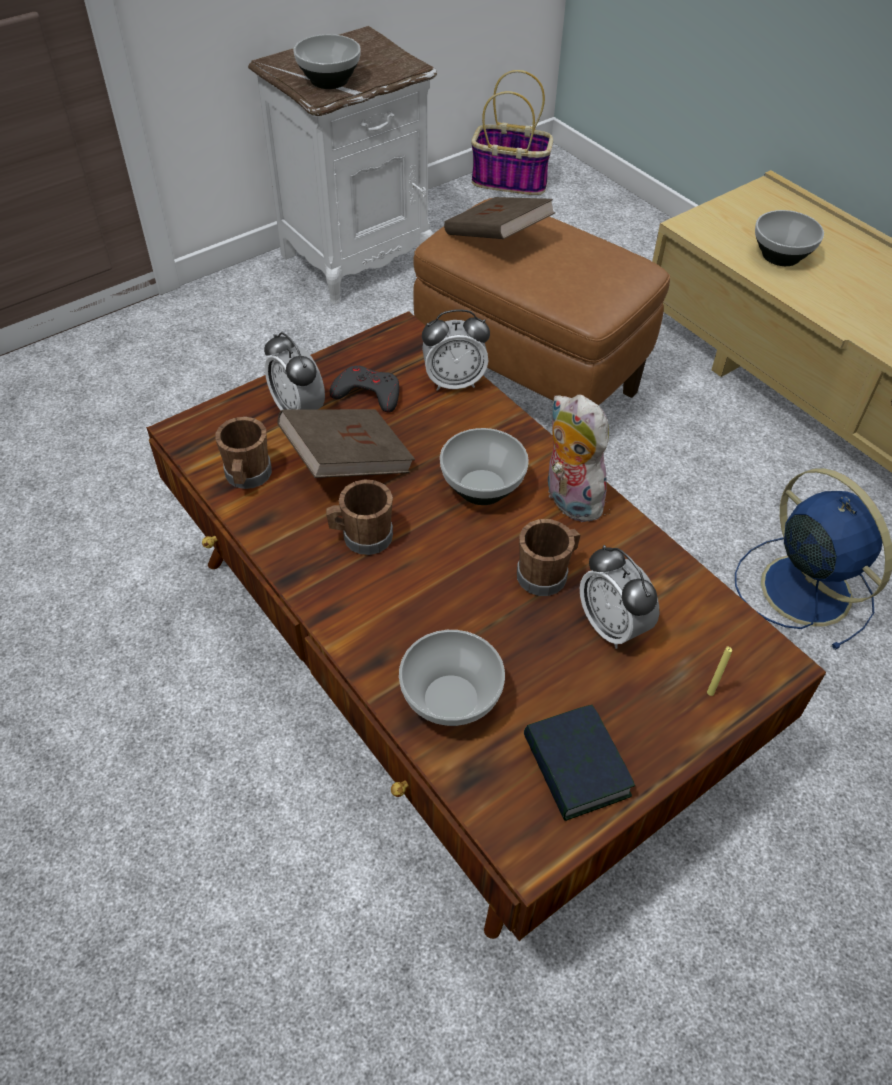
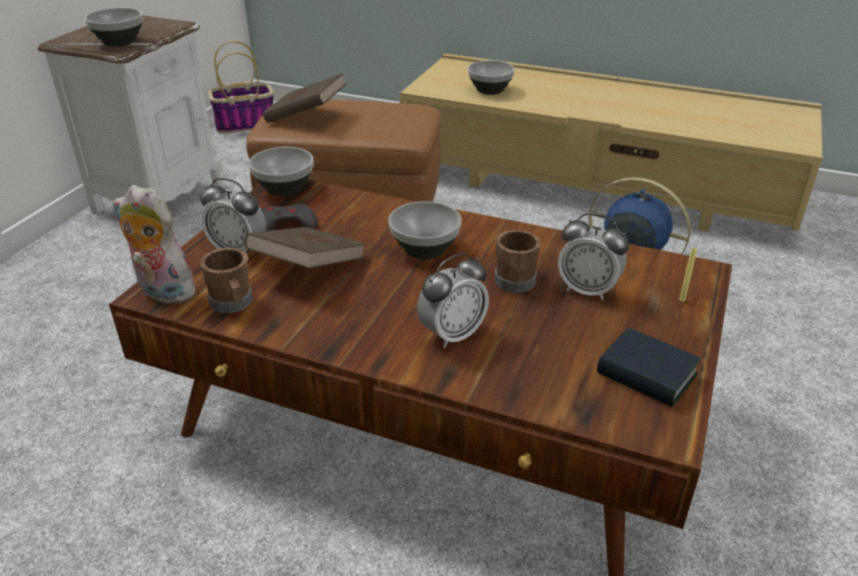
camera: 30 degrees left, 15 degrees down
brown mug [326,479,393,555] -> none
bowl [399,630,505,726] -> bowl moved to [249,147,314,196]
alarm clock [422,309,490,391] -> alarm clock moved to [417,253,489,348]
plush toy [546,394,609,522] -> plush toy moved to [113,185,203,304]

